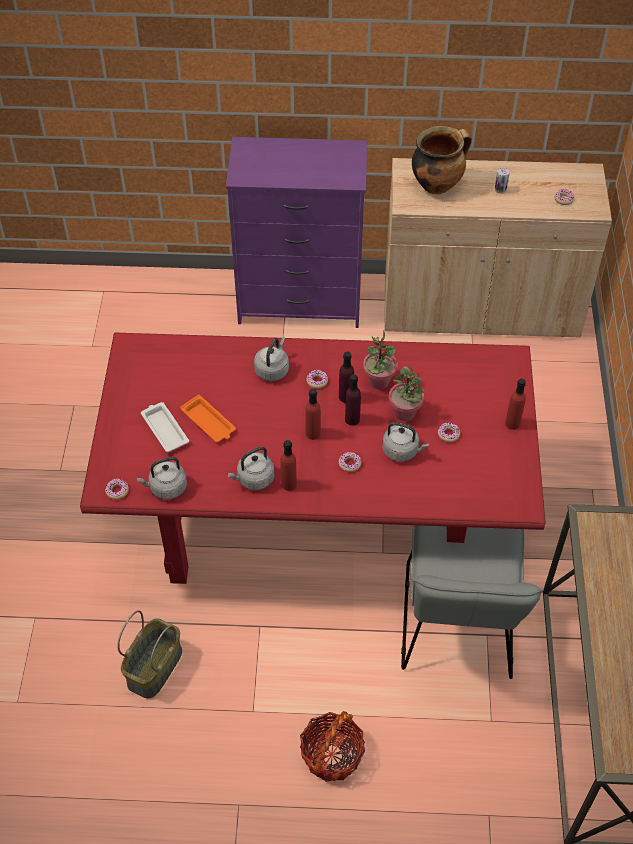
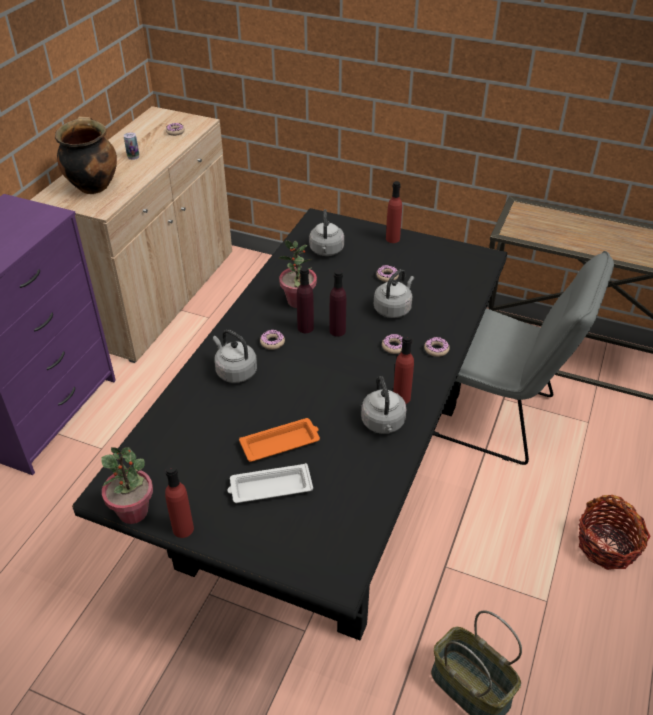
camera: 70 degrees left, 10 degrees down
red dining table [80,333,546,584] -> black dining table [72,208,507,640]
donut [105,479,129,500] -> donut moved to [424,337,450,357]
grey kettle [137,457,187,500] -> grey kettle moved to [309,209,344,256]
red bottle [305,389,321,440] -> red bottle moved to [165,465,194,538]
potted plant [389,366,424,421] -> potted plant moved to [101,447,153,524]

